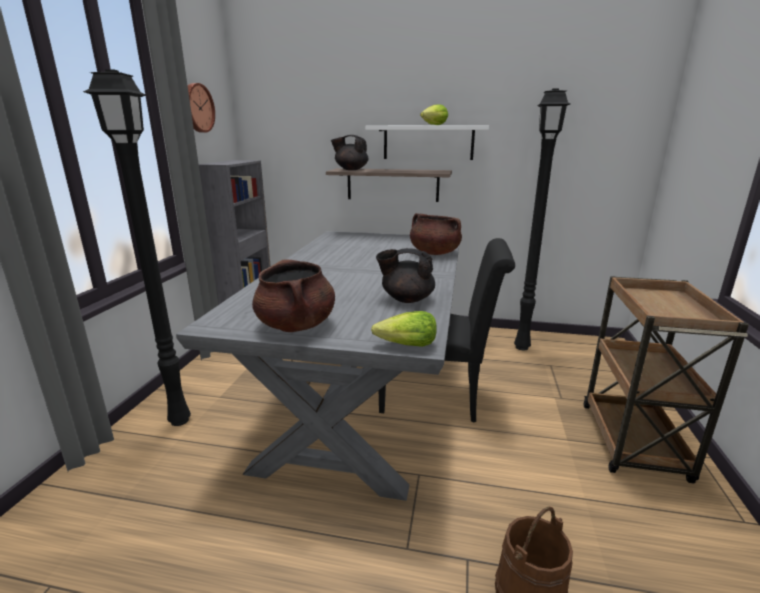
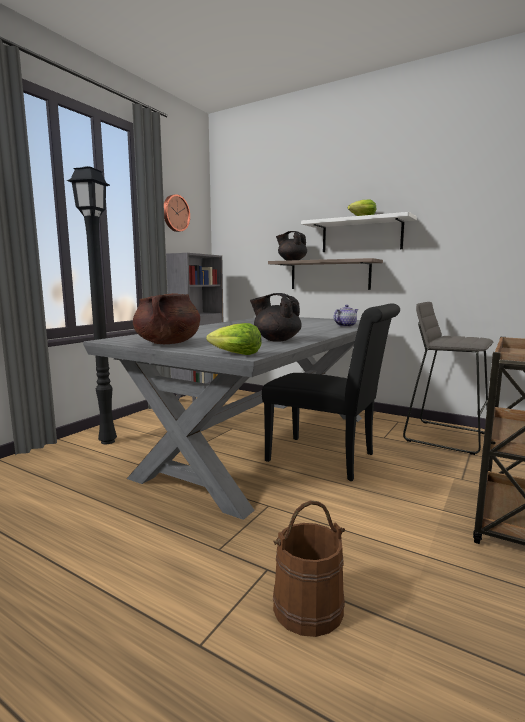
camera: 20 degrees right, 10 degrees down
brown cooking pot [410,213,462,255] -> teapot [334,305,358,327]
black floor lamp [514,89,570,351] -> grey stool [403,302,493,455]

